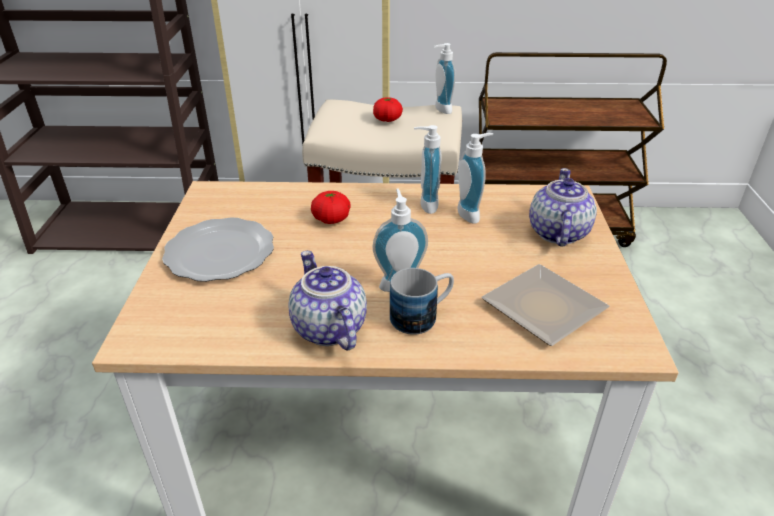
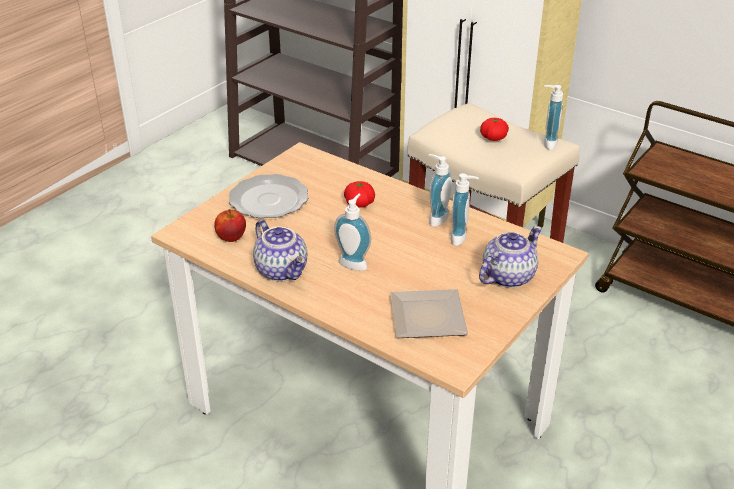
camera: 35 degrees right, 0 degrees up
teapot [289,251,367,351] -> teapot turned 135 degrees clockwise [253,220,307,282]
mug [390,268,454,335] -> none
none -> apple [214,209,246,242]

